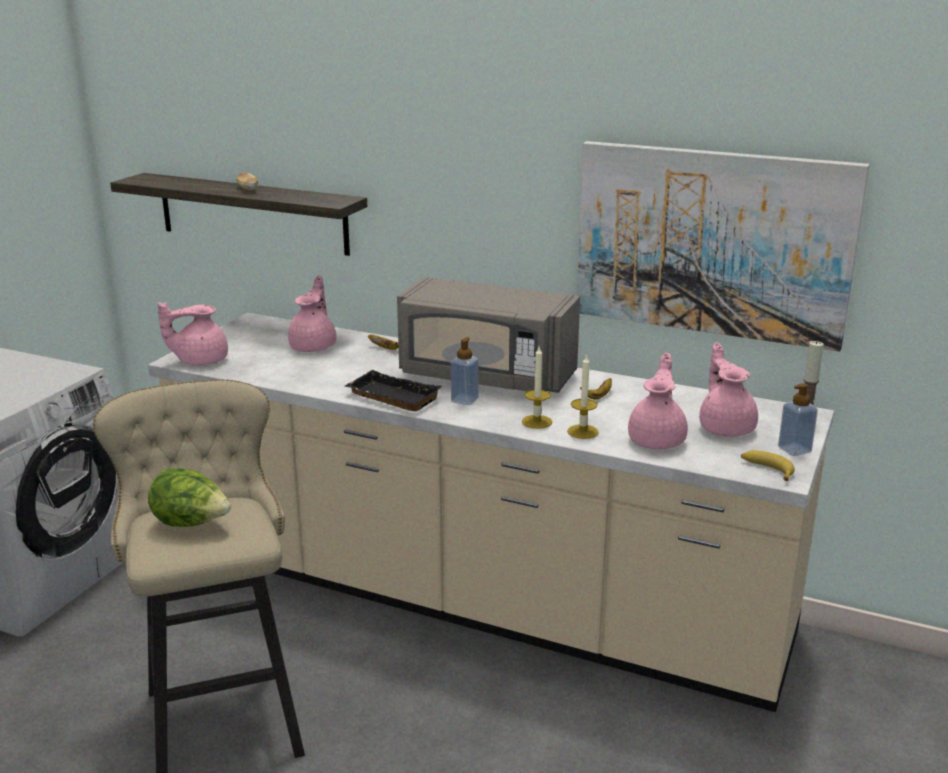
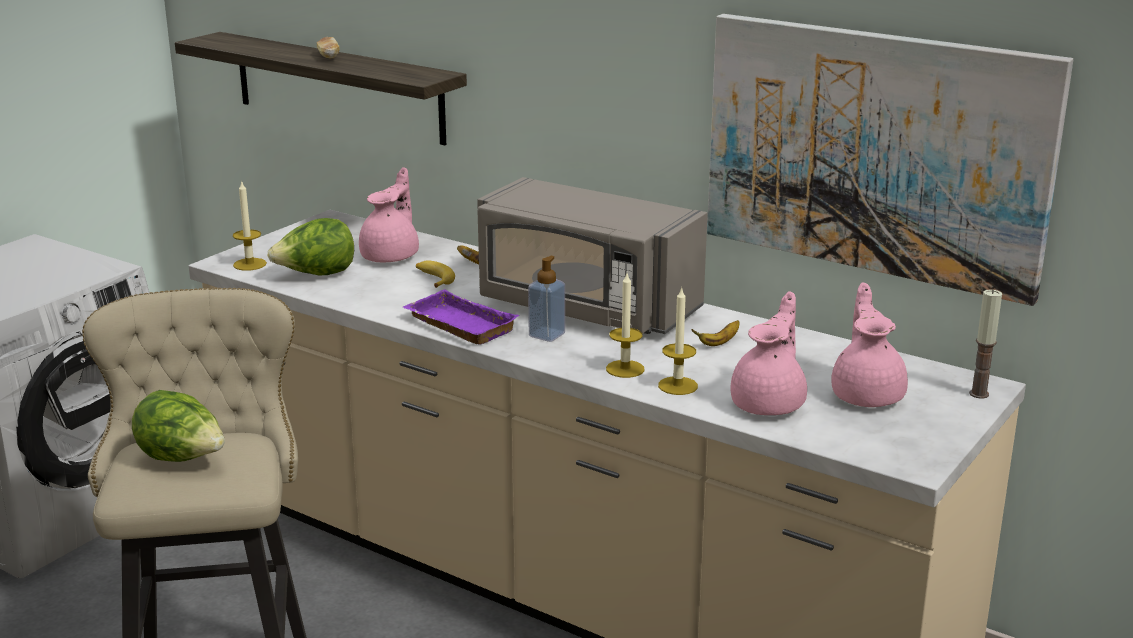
camera: 10 degrees right, 0 degrees up
pink teapot [157,302,228,365] -> candle [233,180,267,271]
black tray [345,370,442,411] -> purple tray [402,289,520,344]
banana [741,450,795,481] -> banana moved to [416,260,455,288]
soap dispenser [778,383,818,456] -> none
none -> lettuce [267,218,354,275]

